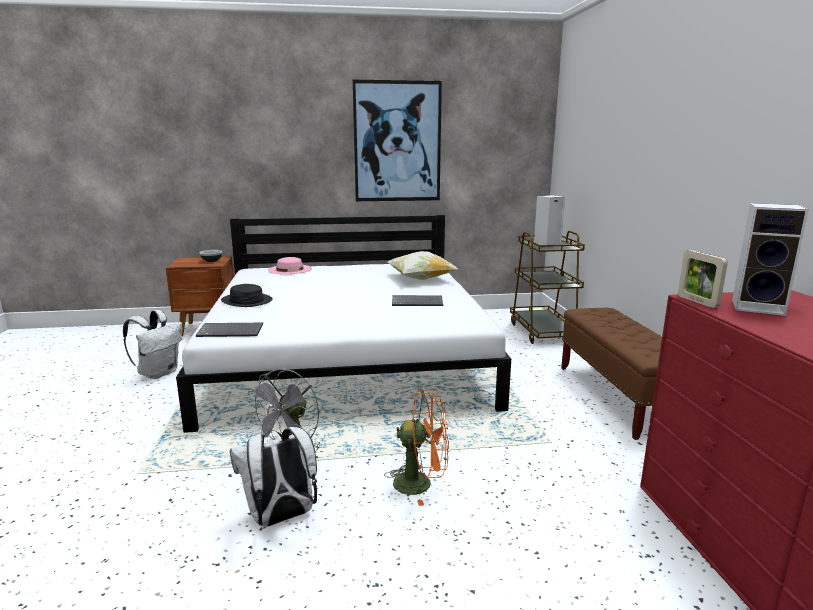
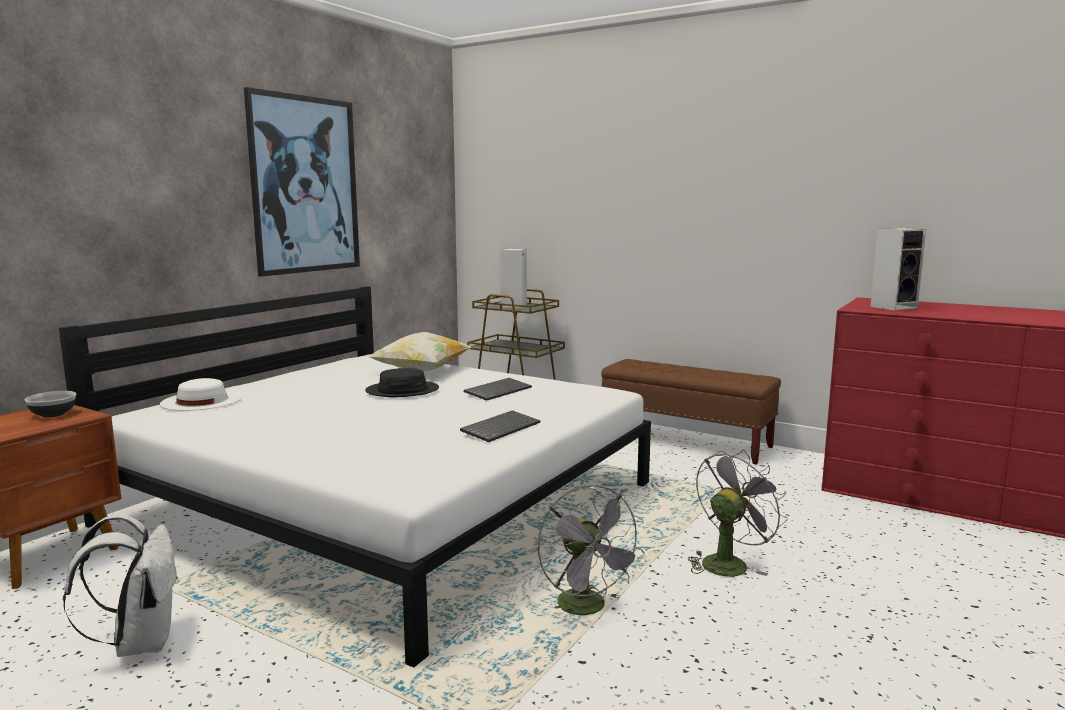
camera: 50 degrees left, 5 degrees down
keyboard [196,323,263,337] -> keyboard moved to [460,410,540,442]
black hat [221,284,273,307] -> black hat moved to [365,368,439,397]
white backpack [230,427,317,527] -> none
pink hat [268,257,312,274] -> white hat [160,378,243,411]
orange fan [384,389,449,506] -> grey fan [687,450,788,576]
picture frame [678,250,728,308] -> none

